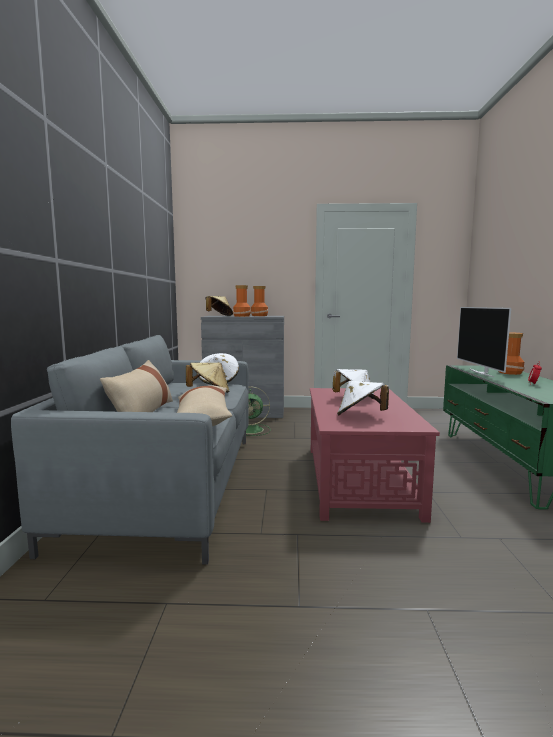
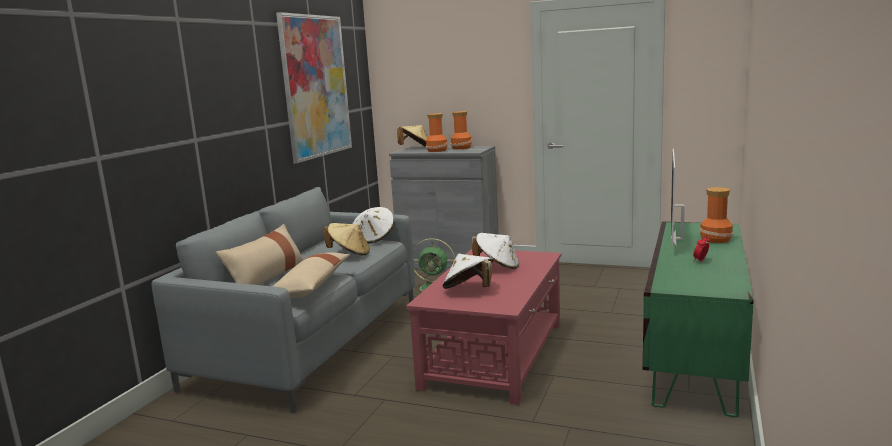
camera: 20 degrees right, 5 degrees up
none -> picture [276,12,352,163]

